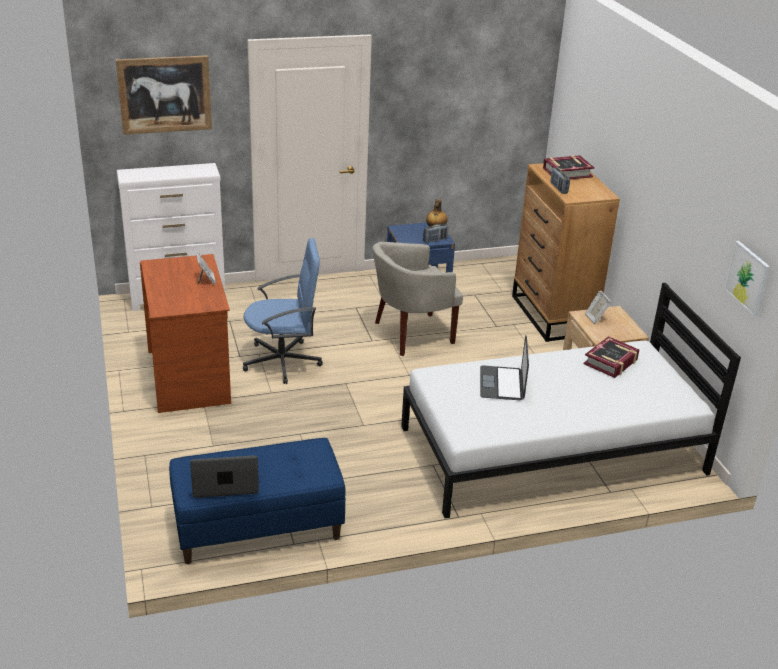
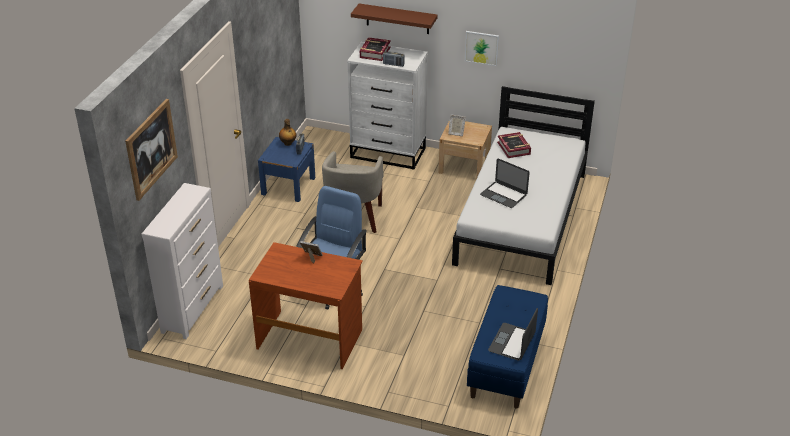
camera: 55 degrees left, 5 degrees up
brown dresser [512,163,620,342] -> white dresser [347,42,428,169]
picture [724,241,770,316] -> picture moved to [465,31,499,66]
none -> brown shelf [351,4,438,34]

